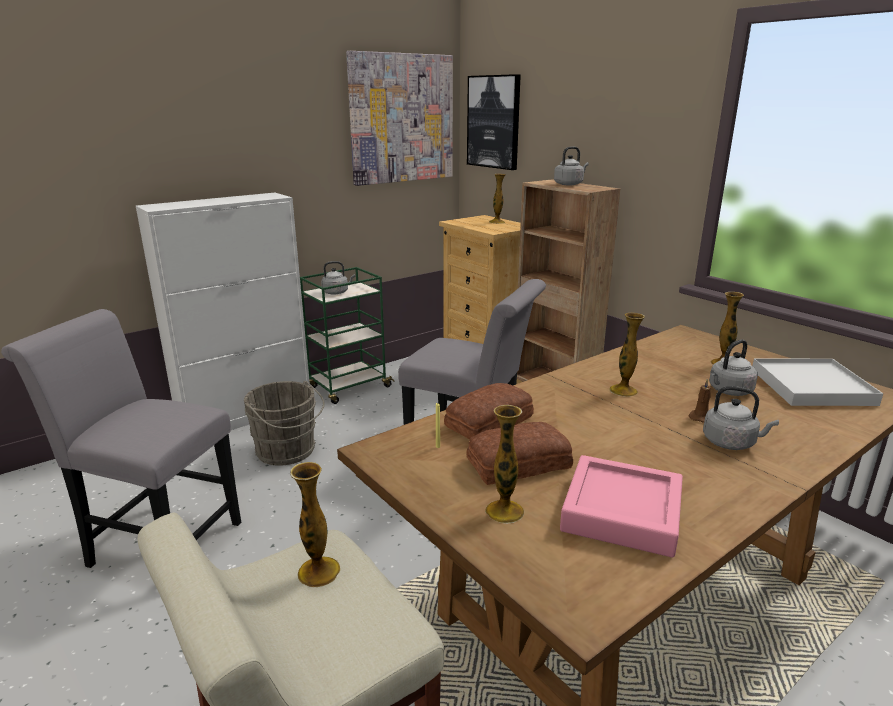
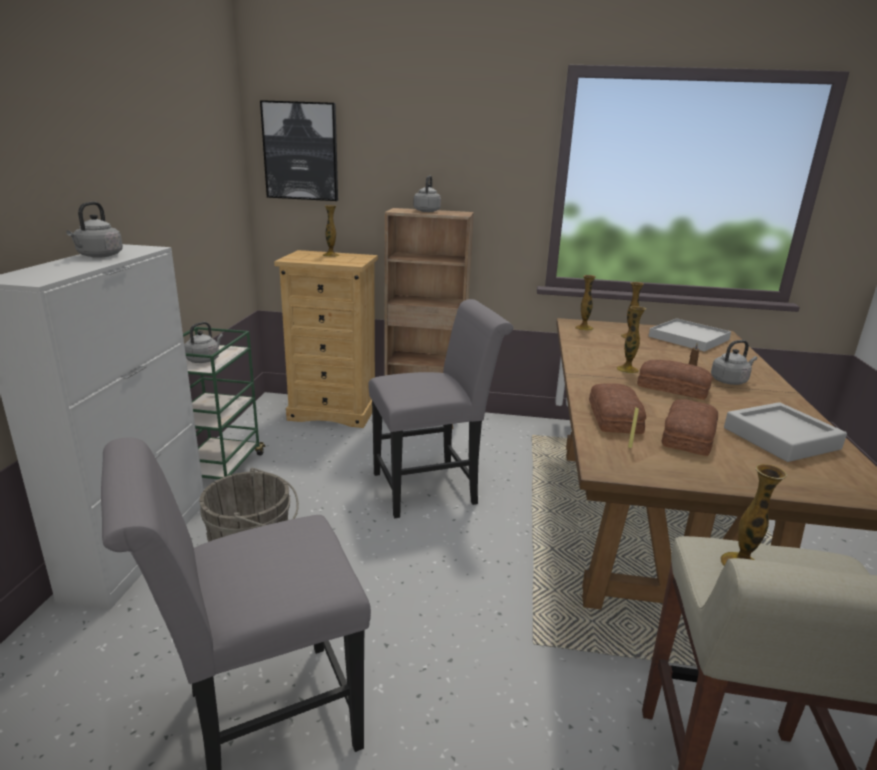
camera: 45 degrees left, 0 degrees up
picture [346,51,453,186] -> none
vase [485,405,524,524] -> vase moved to [575,275,596,331]
pink tray [560,455,683,558] -> grey tray [724,402,847,462]
grey kettle [709,340,758,396] -> grey kettle moved to [66,201,123,258]
none -> bread [637,360,713,400]

